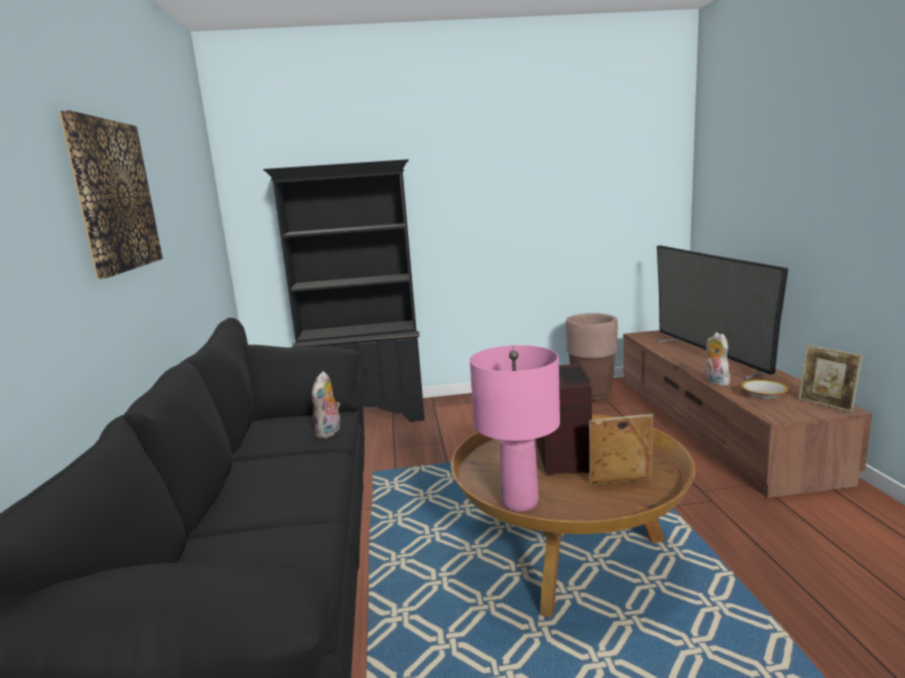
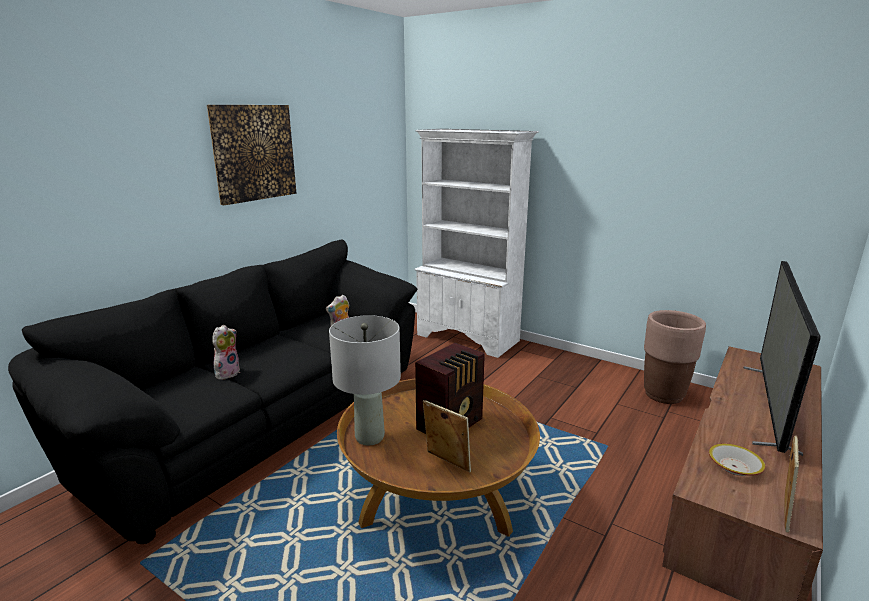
camera: 40 degrees right, 5 degrees up
black bookcase [263,159,425,422] -> white bookcase [414,129,539,358]
pink table lamp [470,345,560,512] -> grey table lamp [329,315,401,446]
plush toy [706,332,730,386] -> plush toy moved to [212,325,240,381]
picture frame [798,345,862,412] -> picture frame turned 150 degrees counterclockwise [784,435,799,533]

